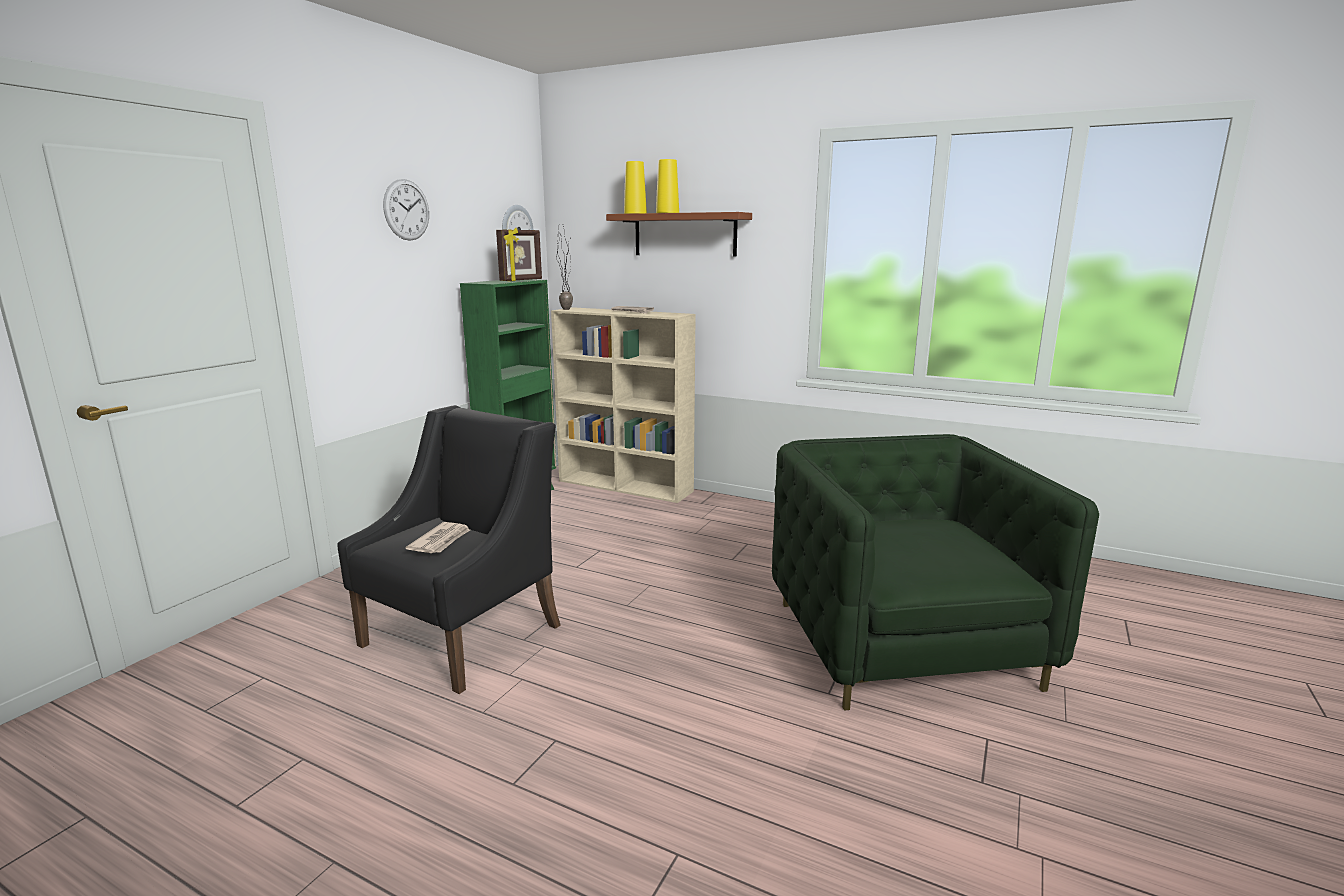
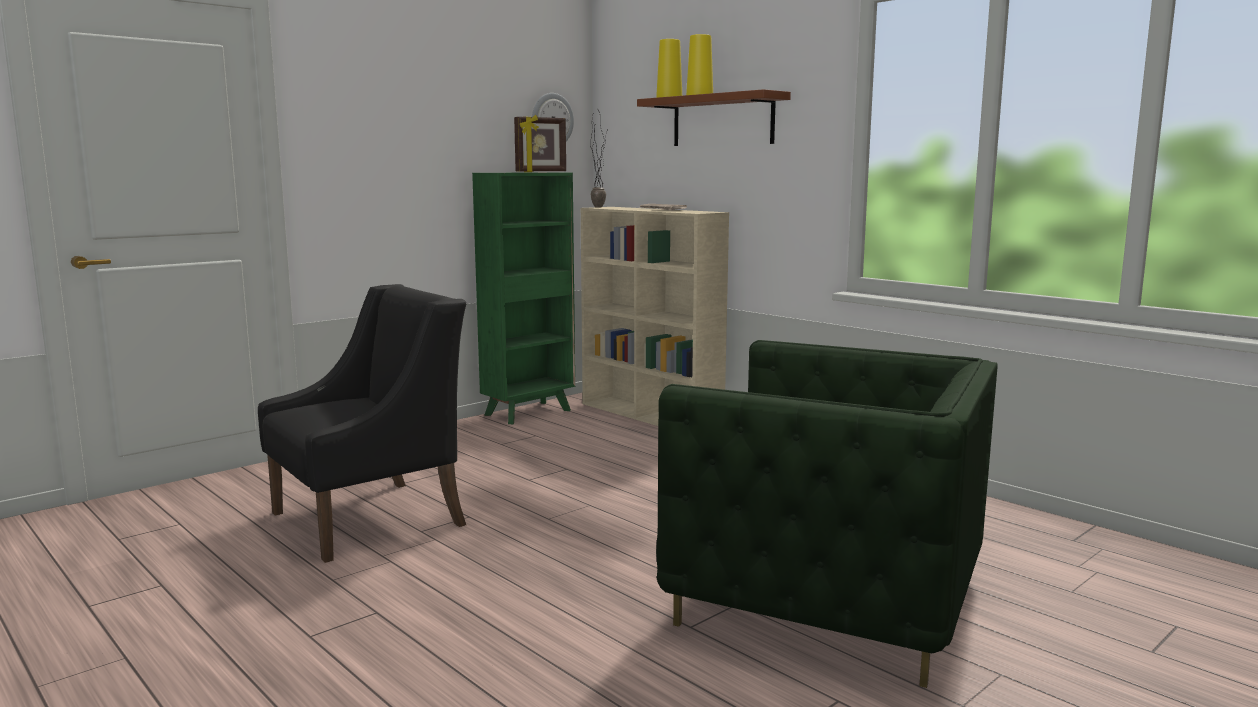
camera: 20 degrees right, 5 degrees down
wall clock [383,179,429,241] -> none
newspaper [406,522,470,553] -> none
green armchair [772,434,1099,711] -> green armchair turned 105 degrees clockwise [656,340,998,688]

